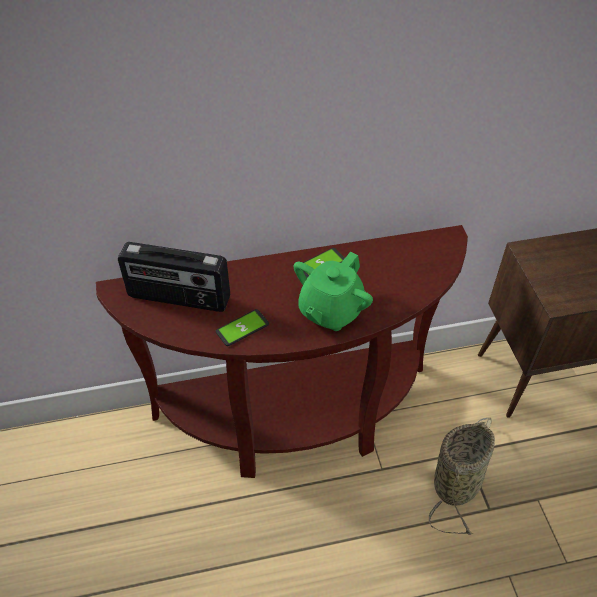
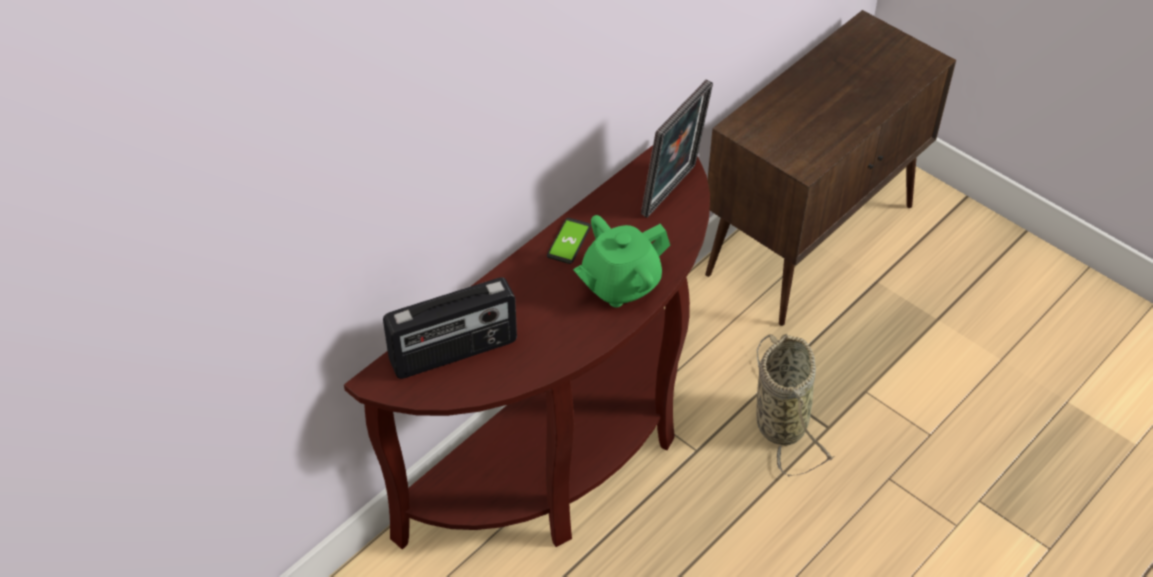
camera: 35 degrees left, 0 degrees up
phone [216,309,269,346] -> none
green teapot [294,251,373,331] -> green teapot turned 60 degrees clockwise [573,215,670,307]
none -> picture frame [641,79,713,218]

